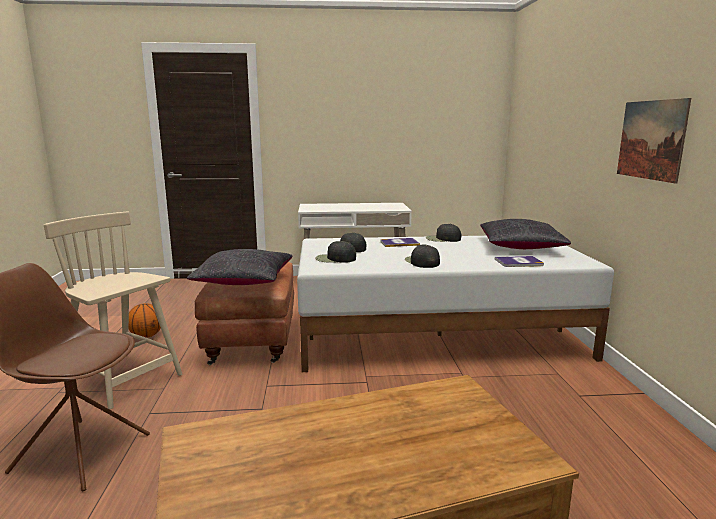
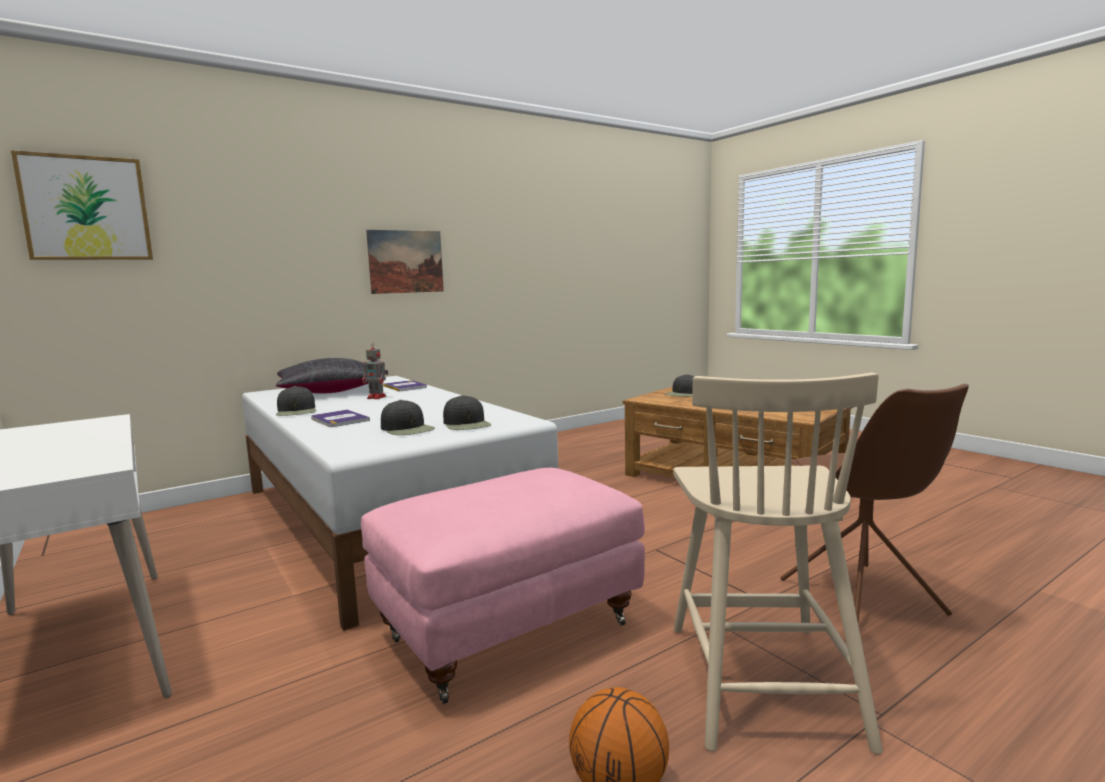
camera: 120 degrees left, 5 degrees down
black pillow [187,249,292,285] -> none
brown ottoman [195,262,294,365] -> pink ottoman [361,468,645,704]
black cap [405,244,440,268] -> black cap moved to [665,374,694,397]
none -> picture [11,150,153,260]
none -> toy robot [362,342,388,399]

